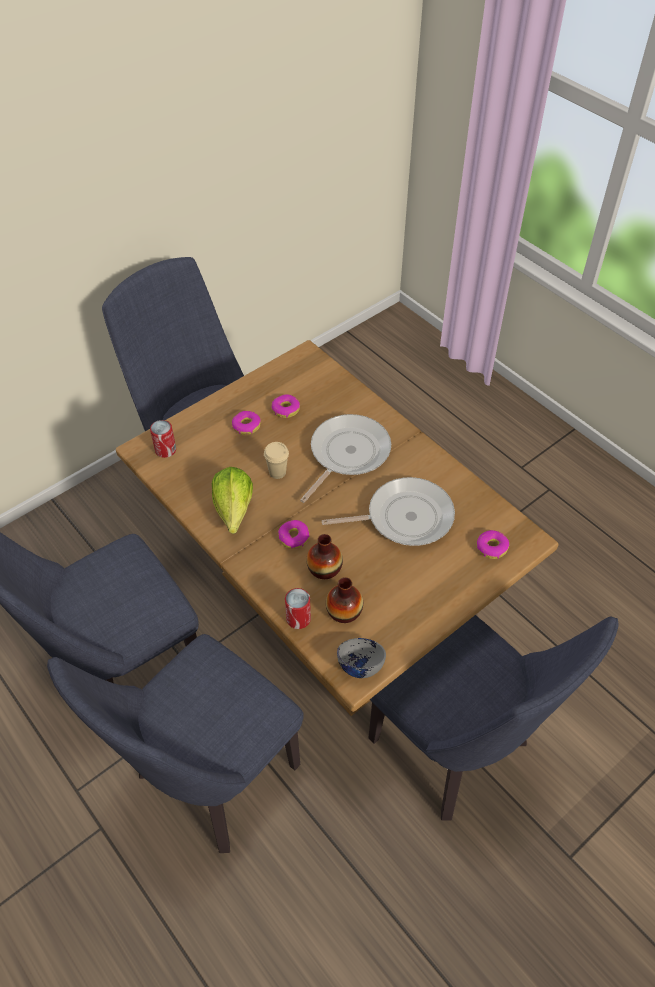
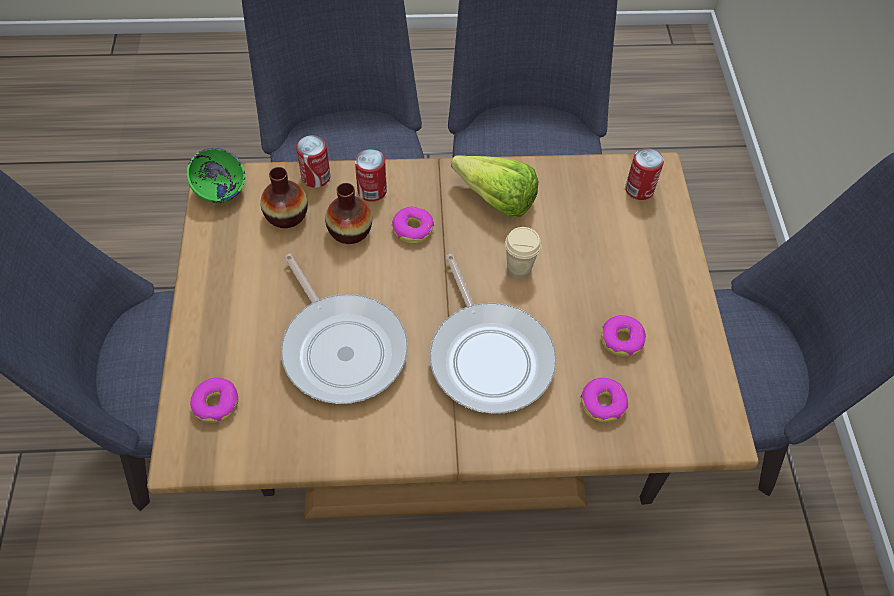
camera: 125 degrees right, 5 degrees up
donut [232,411,261,435] -> donut moved to [581,378,628,422]
frying pan [322,477,455,546] -> frying pan turned 60 degrees counterclockwise [281,254,408,404]
grey bowl [337,638,386,678] -> green bowl [187,148,245,203]
none -> can [355,149,387,202]

